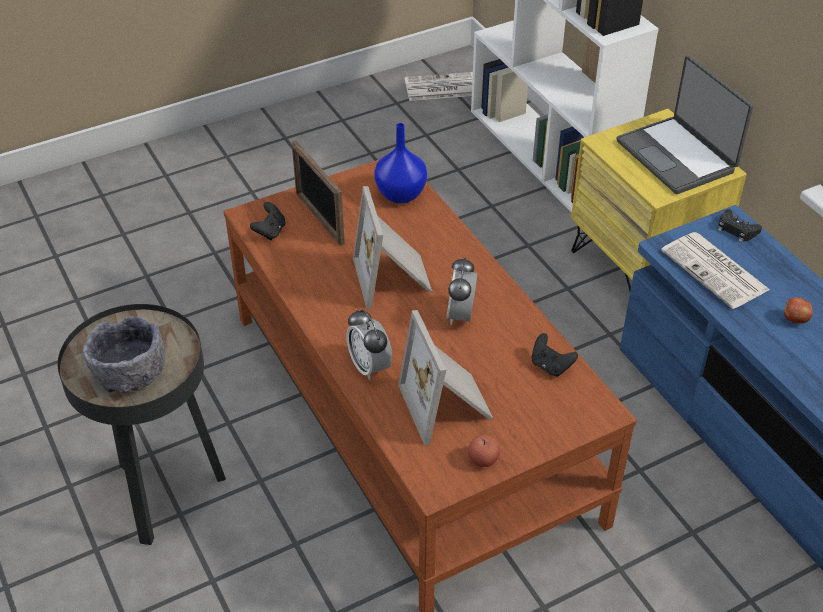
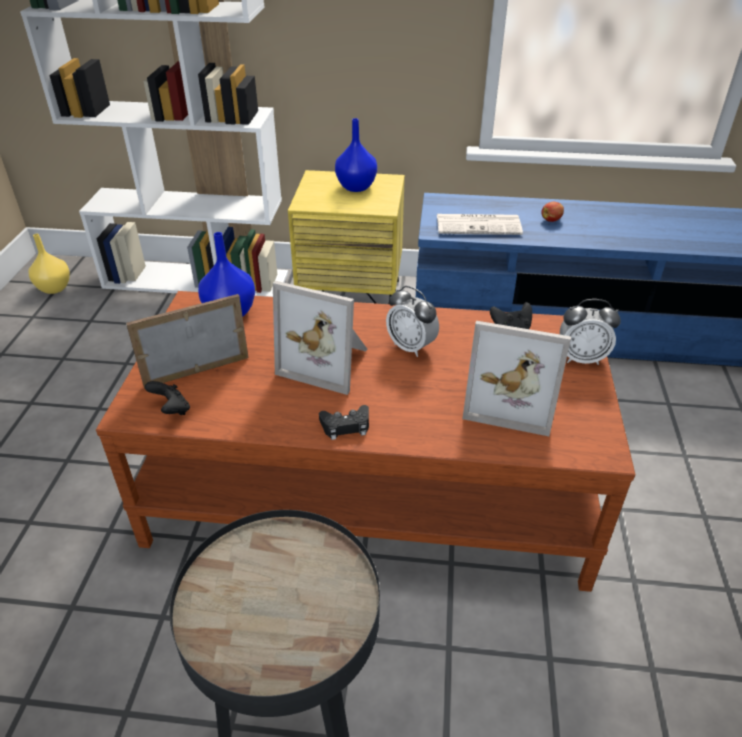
camera: 55 degrees left, 5 degrees down
grey bowl [83,316,165,394] -> none
picture frame [292,140,345,246] -> picture frame turned 150 degrees clockwise [126,294,248,388]
alarm clock [346,309,392,380] -> alarm clock moved to [560,299,621,365]
newspaper [405,72,473,101] -> yellow vase [28,234,70,294]
apple [468,435,500,467] -> none
laptop [616,55,753,194] -> blue vase [335,118,377,192]
black game controller [718,209,762,243] -> black game controller moved to [319,405,369,440]

